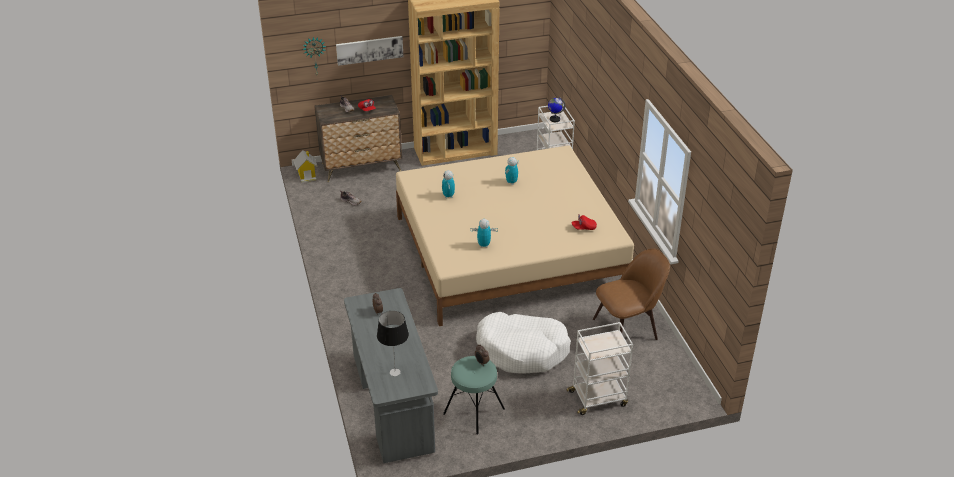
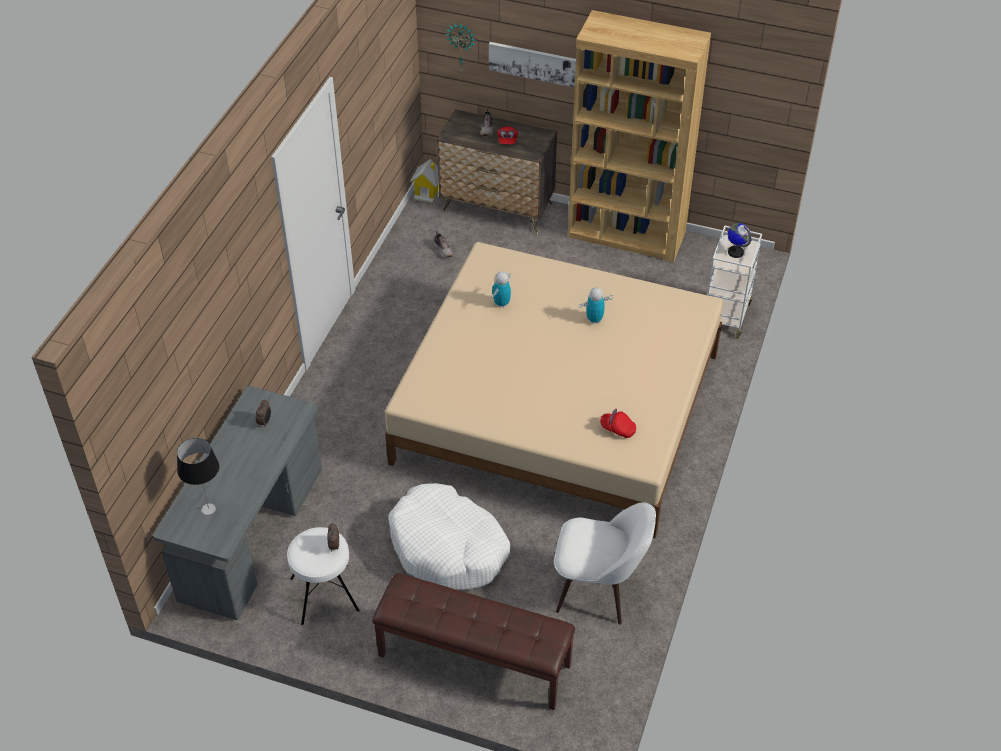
camera: 35 degrees right, 10 degrees up
turquoise stool [443,356,505,435] -> white stool [287,527,360,625]
toy robot [470,219,498,248] -> none
white cart [567,322,633,415] -> brown bench [372,573,575,710]
brown chair [593,248,670,340] -> white chair [554,502,656,624]

